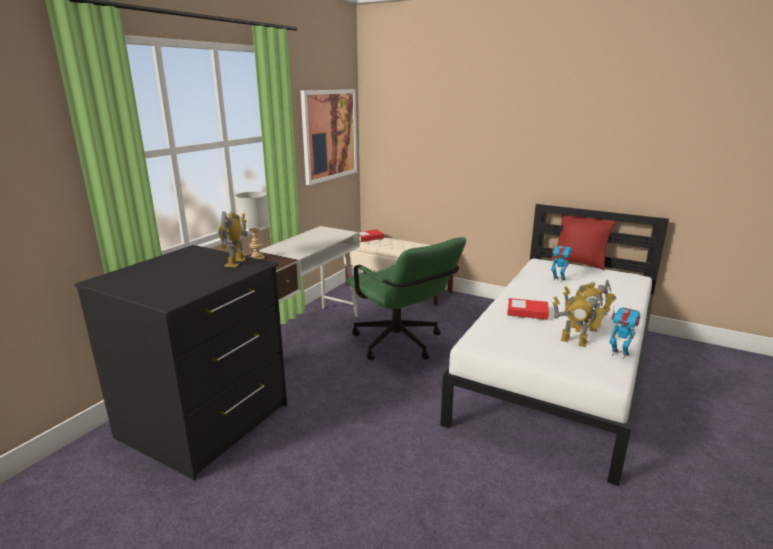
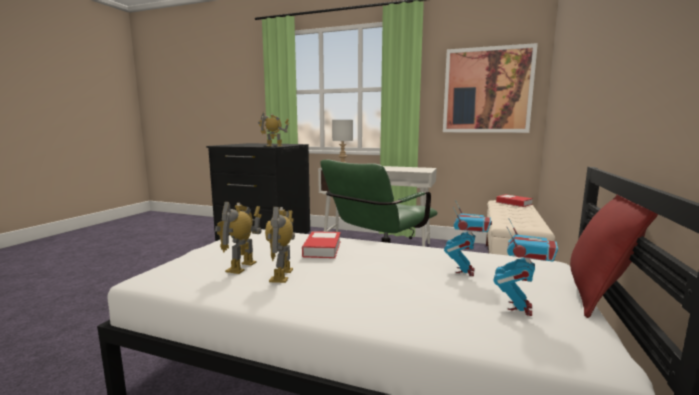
camera: 80 degrees right, 10 degrees down
toy robot [609,307,640,359] -> toy robot moved to [494,219,558,316]

